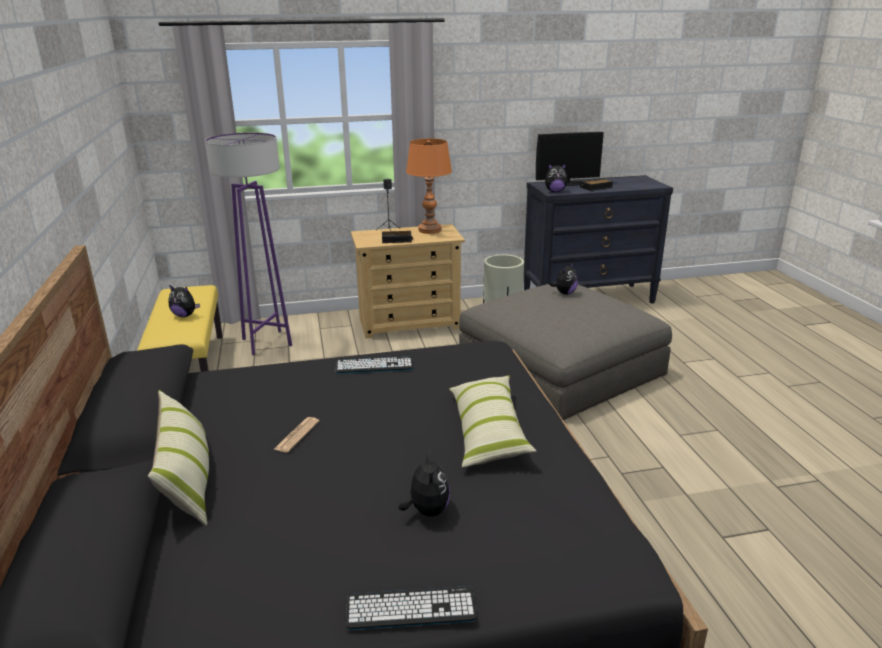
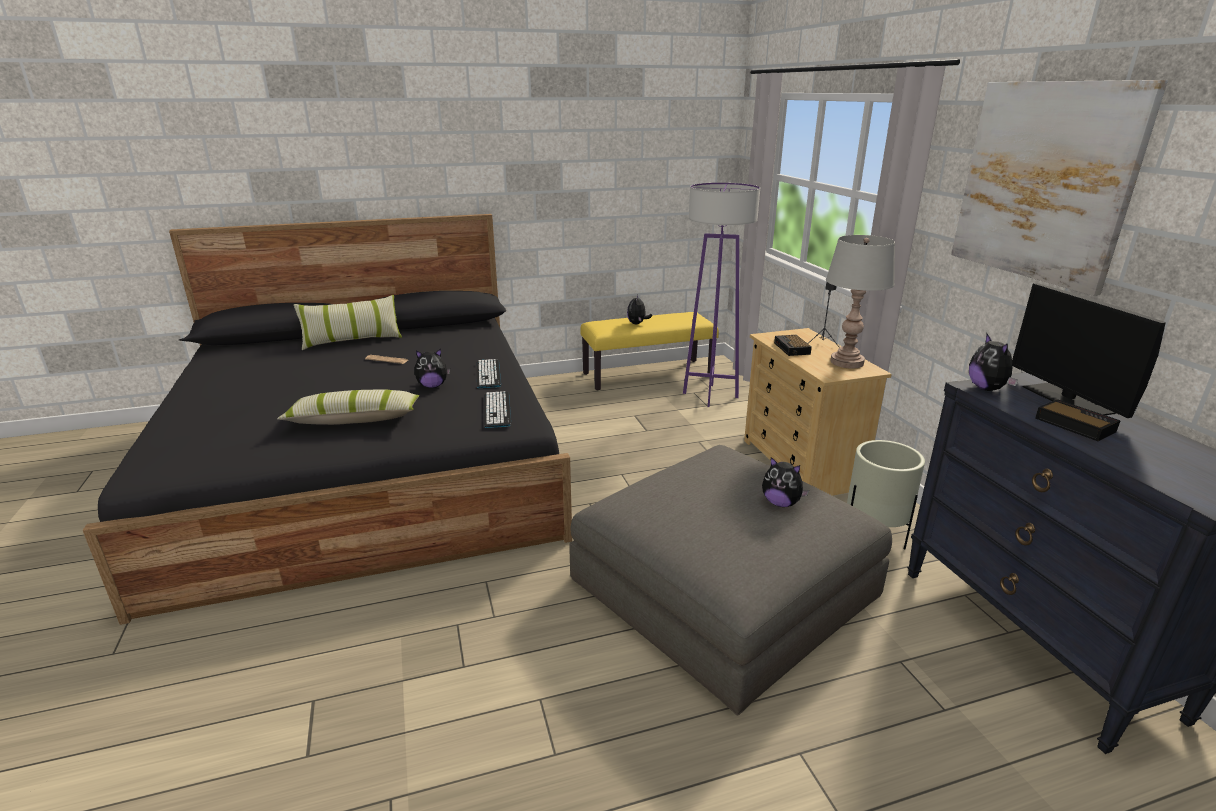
camera: 85 degrees right, 0 degrees up
keyboard [345,586,477,630] -> keyboard moved to [484,391,511,428]
plush toy [399,451,450,517] -> plush toy moved to [415,349,450,388]
orange table lamp [406,139,452,234] -> grey table lamp [826,235,895,369]
none -> picture [951,80,1168,296]

